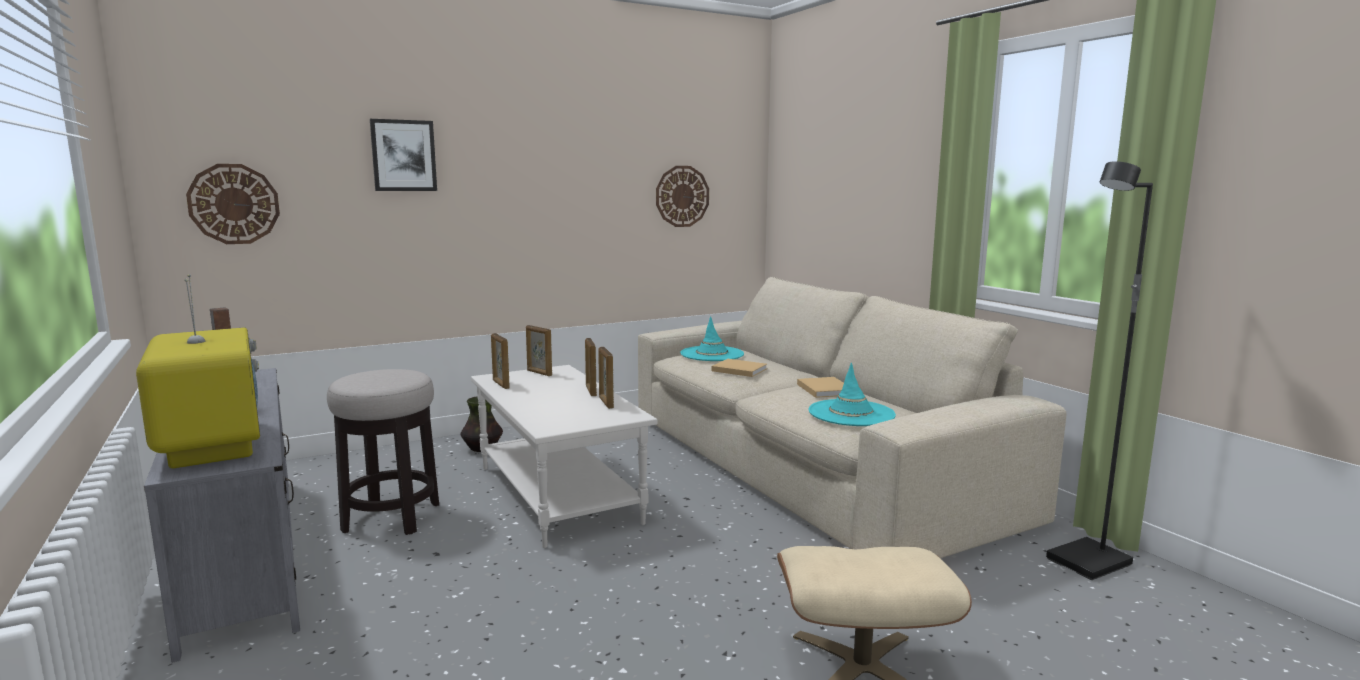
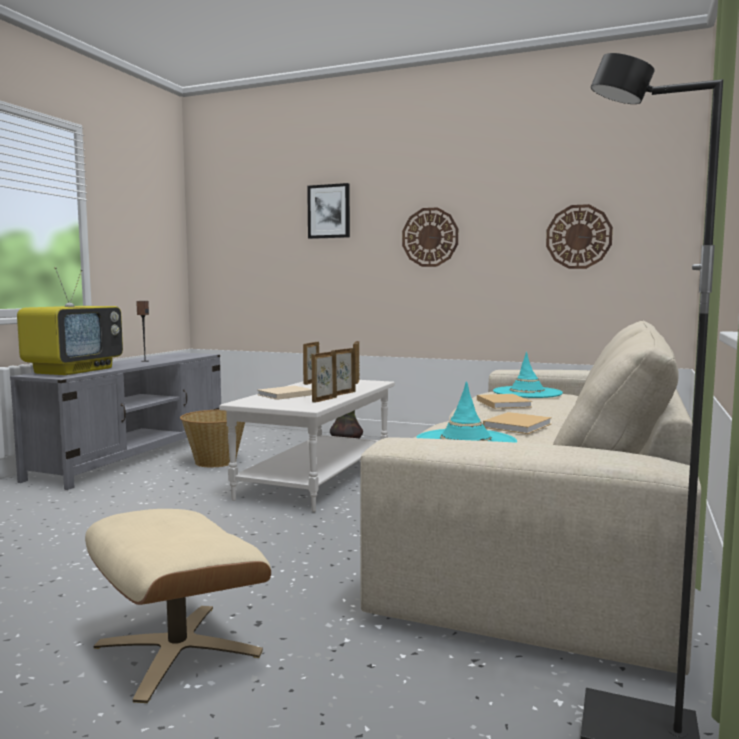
camera: 50 degrees right, 5 degrees down
wall clock [186,164,280,244] -> wall clock moved to [402,207,458,267]
stool [327,369,439,535] -> basket [180,409,245,467]
none -> beige book [257,386,312,400]

